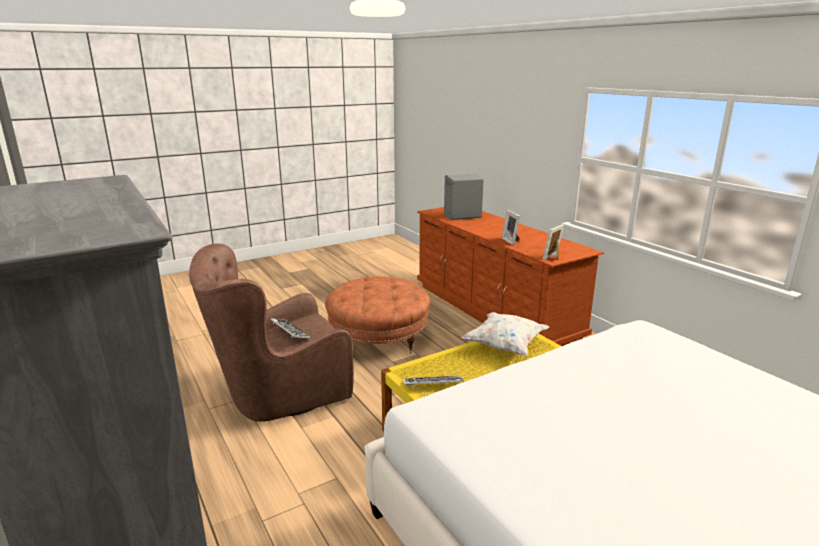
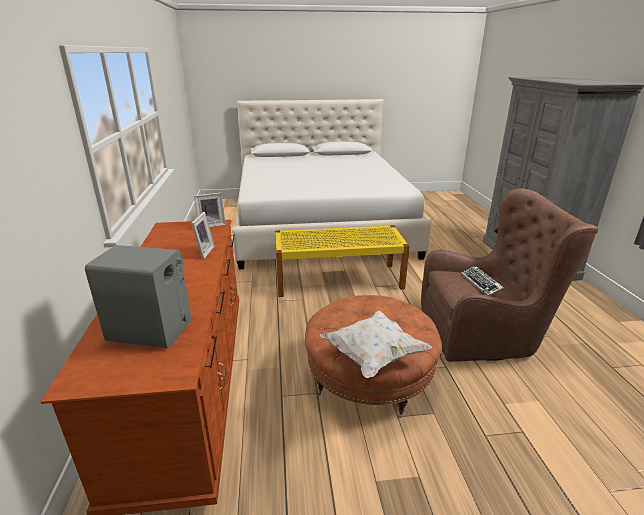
camera: 155 degrees left, 5 degrees up
keyboard [403,376,464,387] -> none
white pillow [461,312,549,355] -> white pillow moved to [320,311,432,378]

